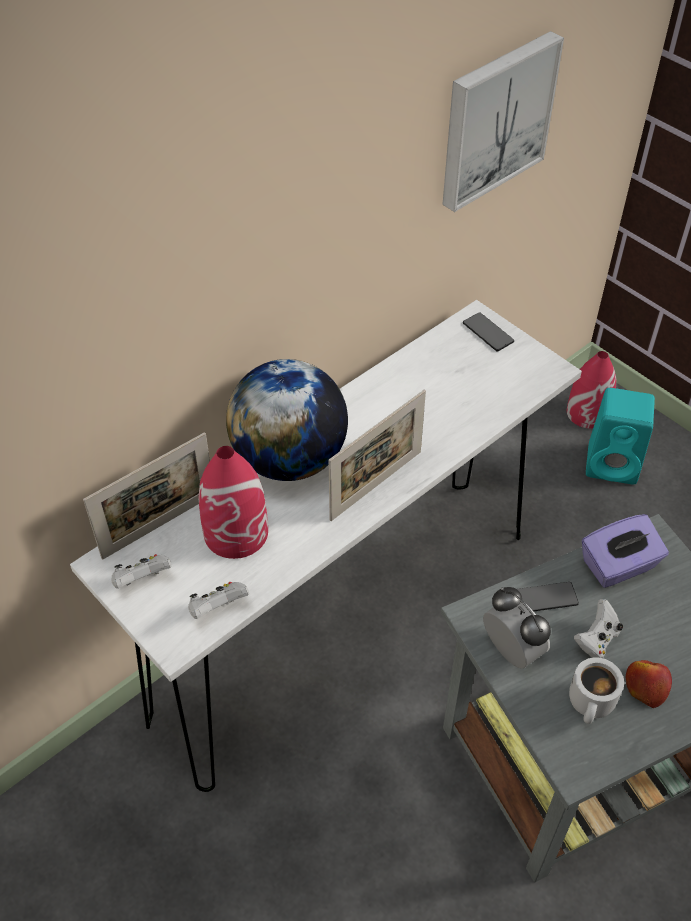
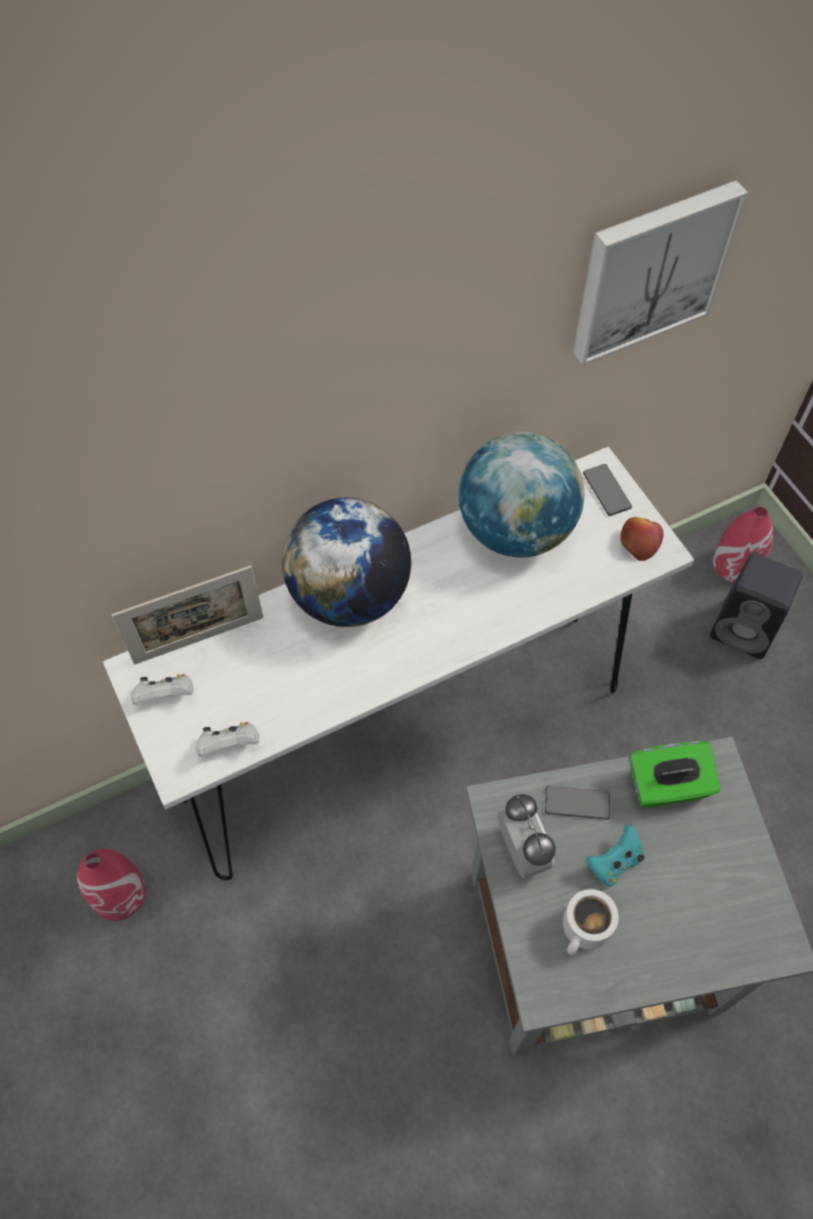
camera: 15 degrees right, 10 degrees up
red vase [199,446,268,559] -> red vase moved to [77,849,146,921]
picture frame [328,390,426,521] -> none
white game controller [574,599,623,658] -> turquoise game controller [586,824,645,887]
purple tissue box [582,514,669,588] -> green tissue box [629,741,720,808]
turquoise speaker [586,388,655,484] -> black speaker [710,553,803,659]
apple [626,660,672,708] -> apple moved to [620,517,663,561]
none -> globe [459,432,584,558]

